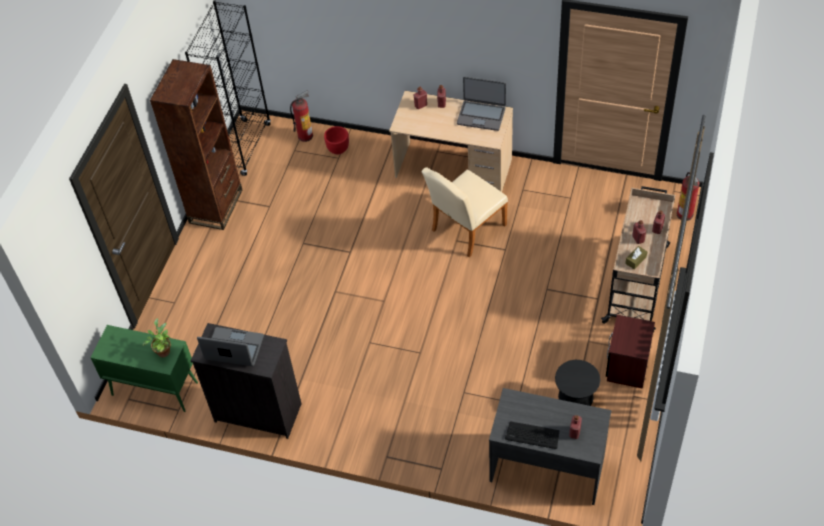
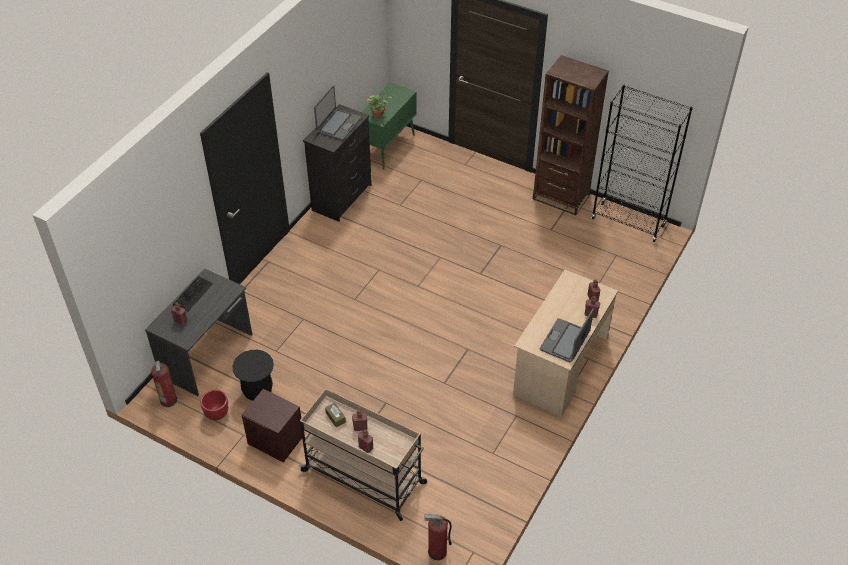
camera: 100 degrees right, 5 degrees down
fire extinguisher [290,91,313,142] -> fire extinguisher moved to [151,359,177,407]
red planter [324,126,349,155] -> red planter moved to [200,390,228,420]
beige chair [421,167,508,257] -> none

